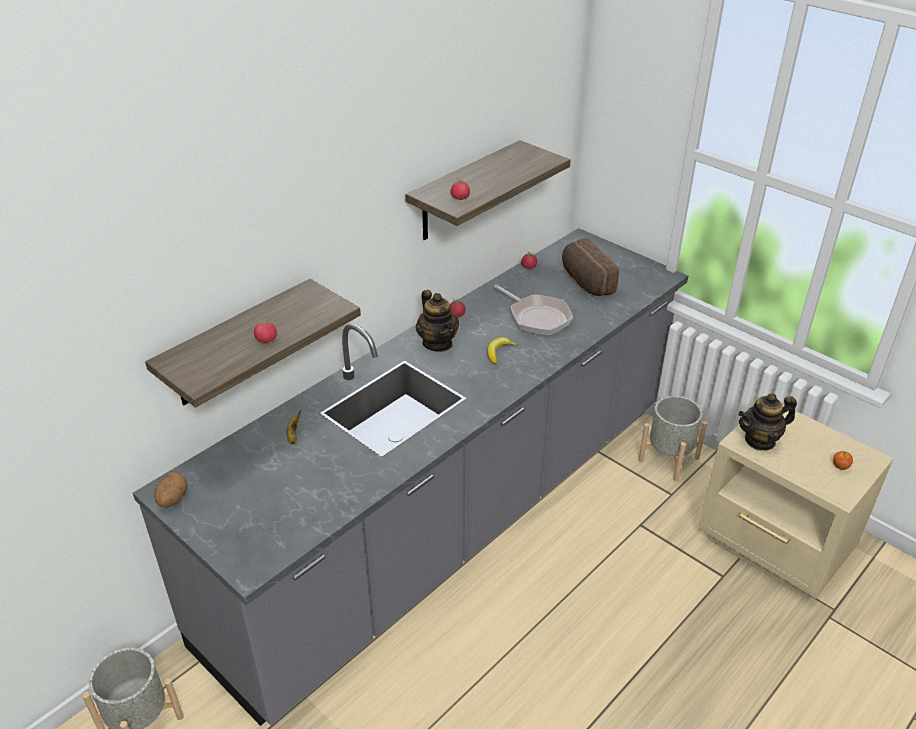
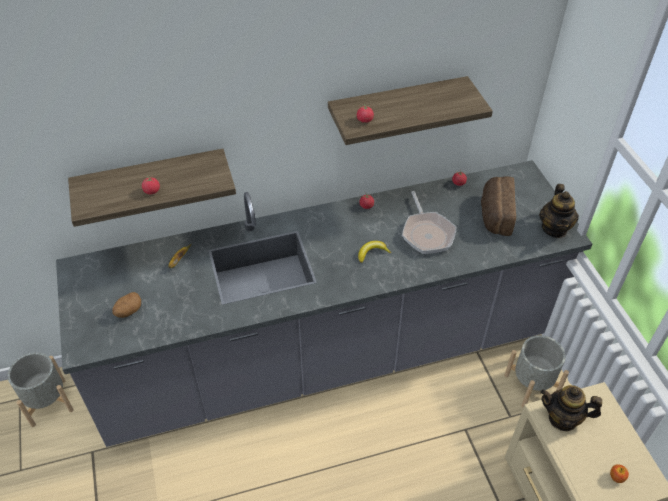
camera: 30 degrees right, 10 degrees up
potato [154,472,187,507] -> potato moved to [112,292,141,318]
teapot [416,290,459,352] -> teapot moved to [539,184,579,238]

